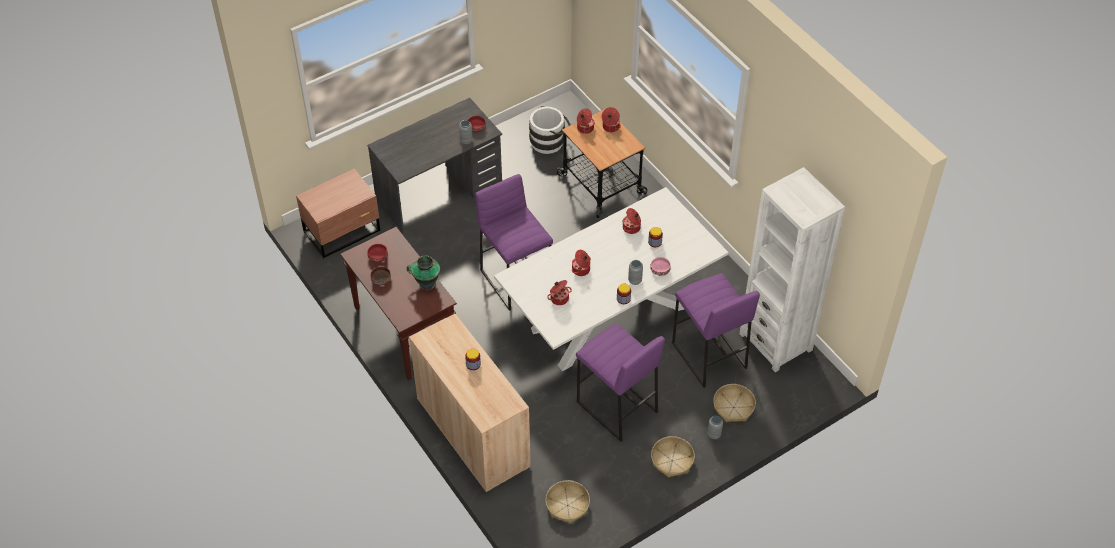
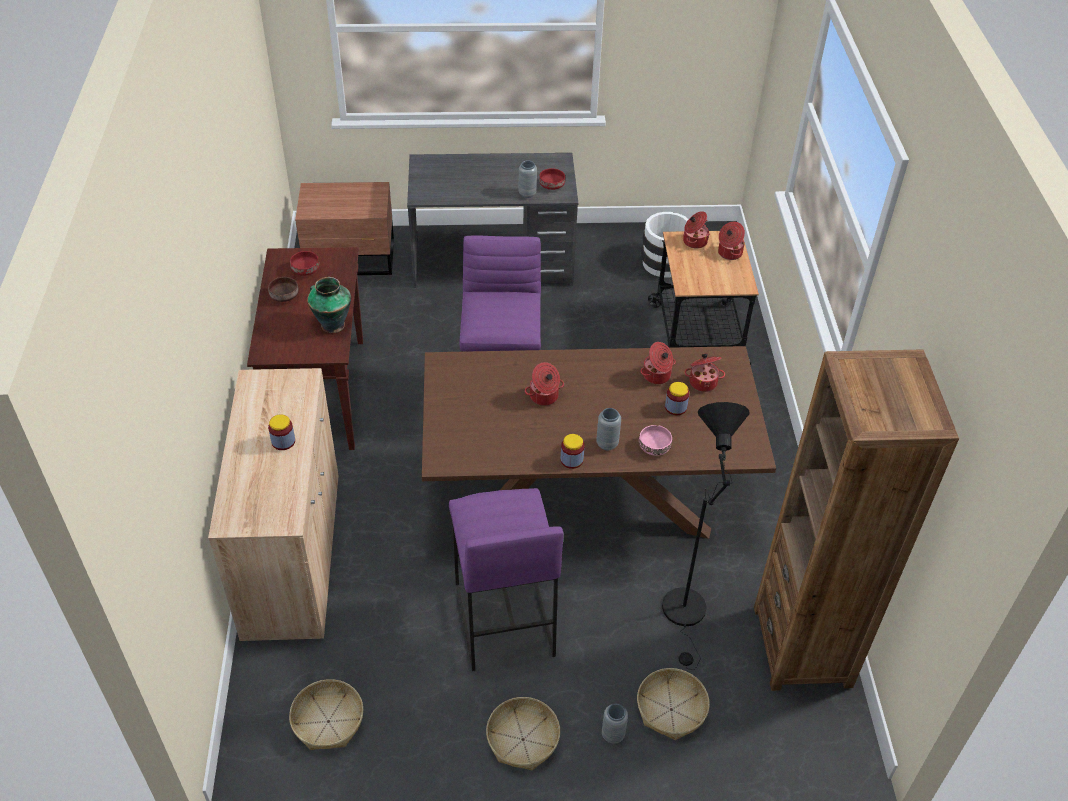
camera: 30 degrees right, 5 degrees down
white dining table [494,187,728,371] -> brown dining table [422,346,776,539]
cooking pot [547,280,572,305] -> cooking pot moved to [684,353,725,392]
purple stool [672,273,760,388] -> black floor lamp [662,402,750,670]
white bookcase [739,167,845,372] -> brown bookcase [754,349,959,691]

